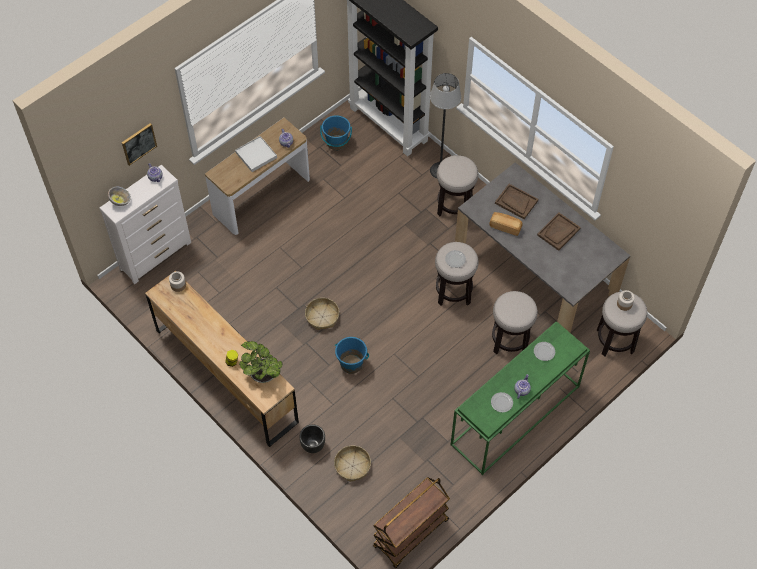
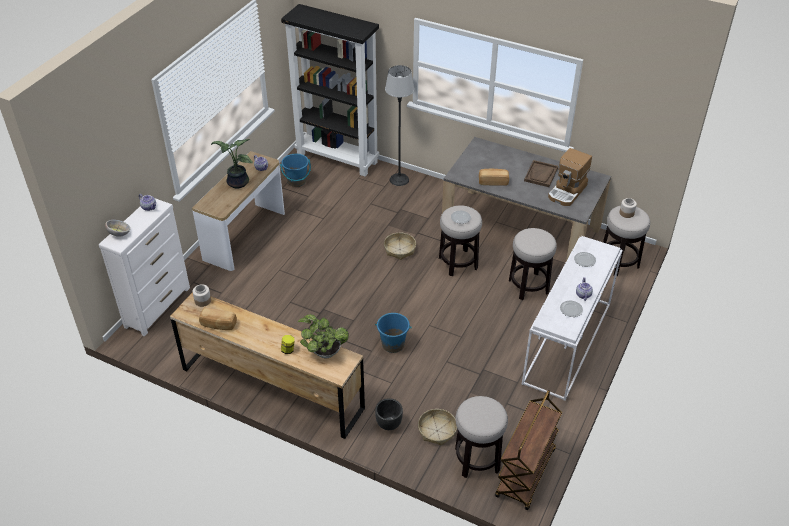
camera: 20 degrees left, 15 degrees down
picture [122,123,157,166] -> none
white tray [235,136,277,172] -> potted plant [211,139,253,188]
basket [305,298,339,330] -> basket moved to [384,233,416,260]
stool [437,155,478,216] -> stool moved to [455,396,508,478]
green console table [451,321,590,475] -> white console table [522,236,623,401]
brown tray [495,184,538,219] -> none
none -> bread [199,308,237,330]
none -> coffee machine [548,148,592,206]

